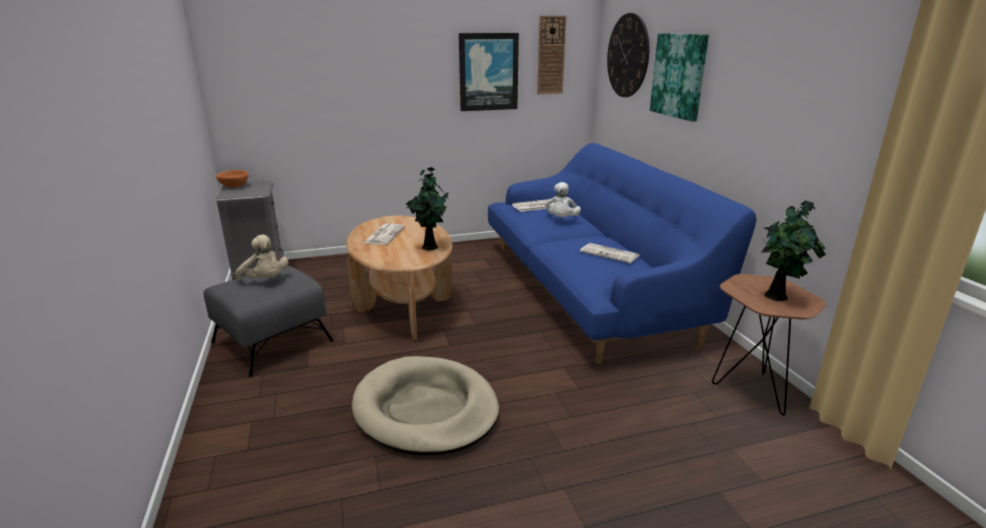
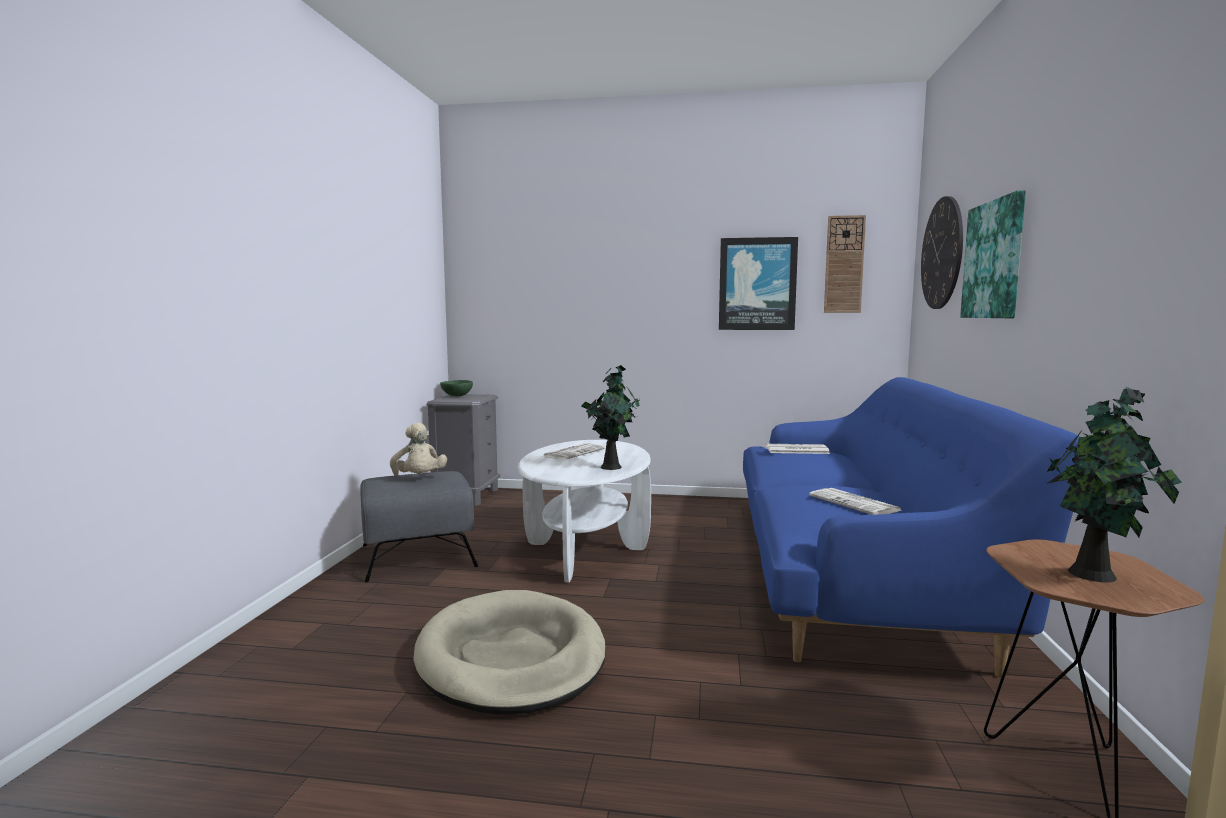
camera: 25 degrees right, 15 degrees down
orange bowl [216,170,248,187] -> green bowl [440,380,473,396]
brown coffee table [346,216,453,340] -> white coffee table [518,440,651,582]
white plush toy [545,182,581,217] -> none

